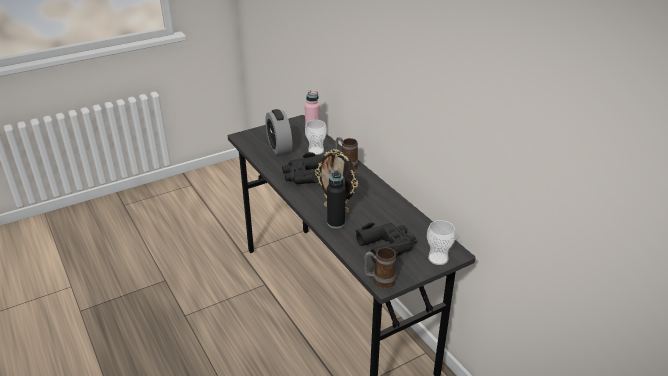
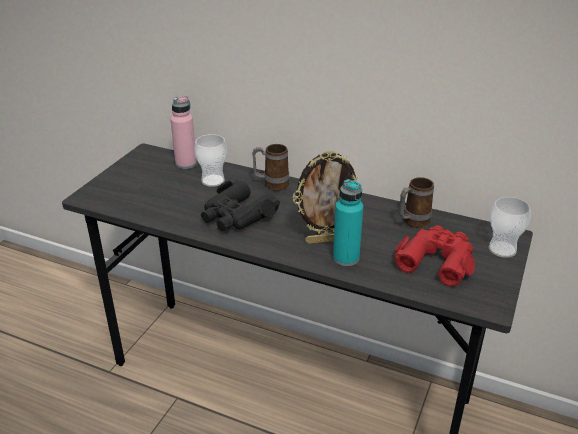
camera: 35 degrees left, 0 degrees up
alarm clock [265,109,292,155] -> none
black bottle [327,170,345,228] -> turquoise bottle [333,179,363,266]
black binoculars [356,222,417,263] -> red binoculars [394,225,475,287]
mug [364,247,396,289] -> mug moved to [399,177,434,228]

